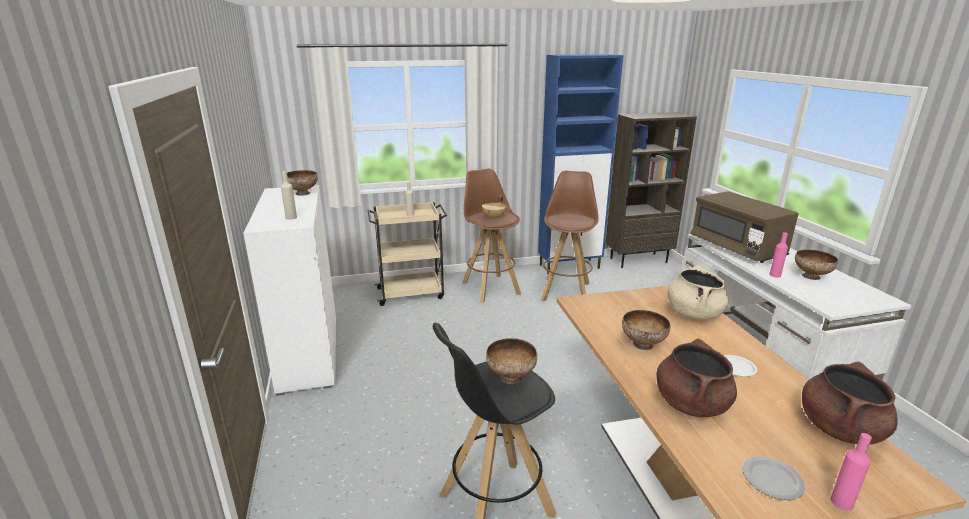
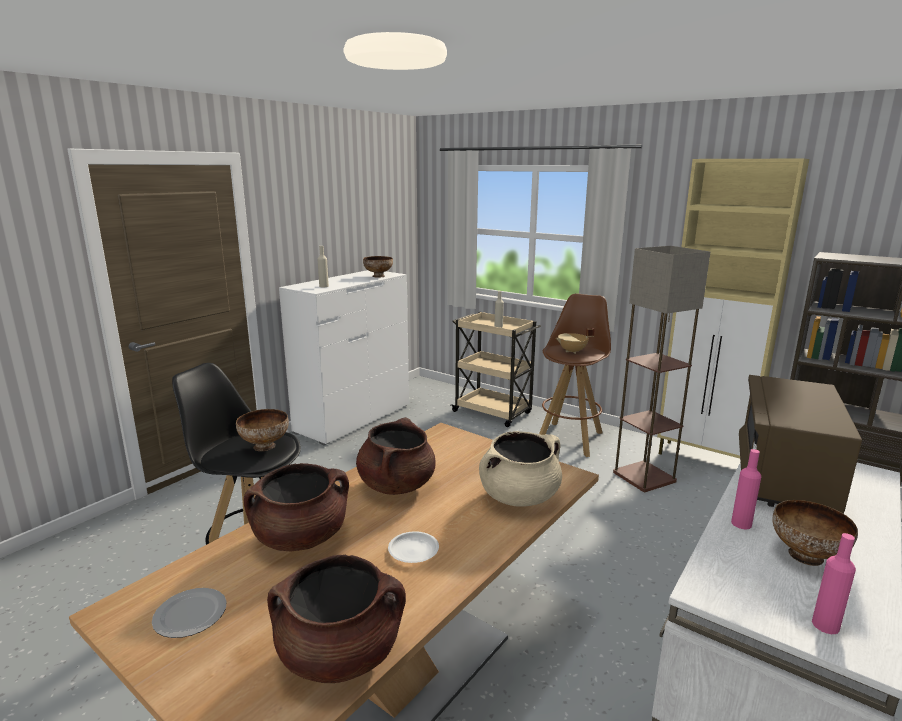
camera: 50 degrees right, 5 degrees down
blue cabinet [538,54,623,274] -> beige cabinet [657,159,809,458]
brown stool [541,171,599,301] -> floor lamp [613,246,710,492]
bowl [622,310,670,350] -> brown cooking pot [356,417,436,495]
pink bottle [830,433,872,511] -> pink bottle moved to [812,533,856,634]

